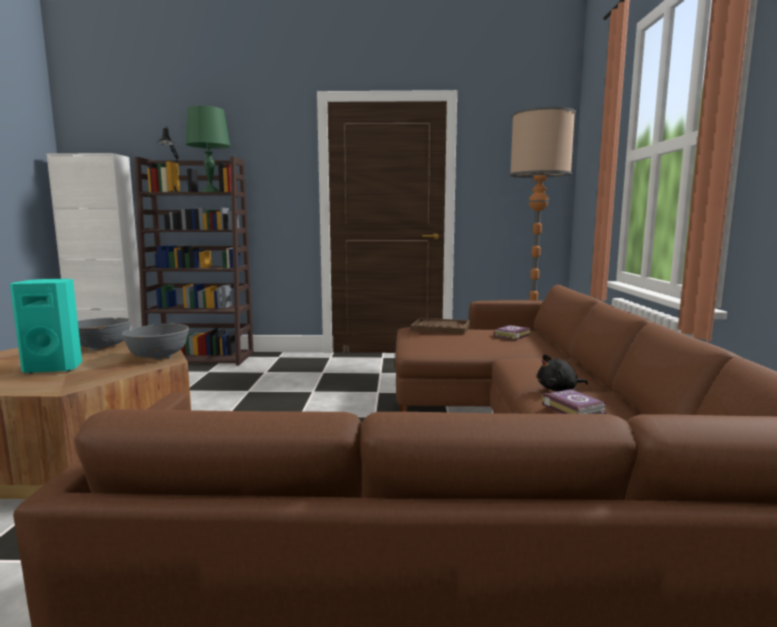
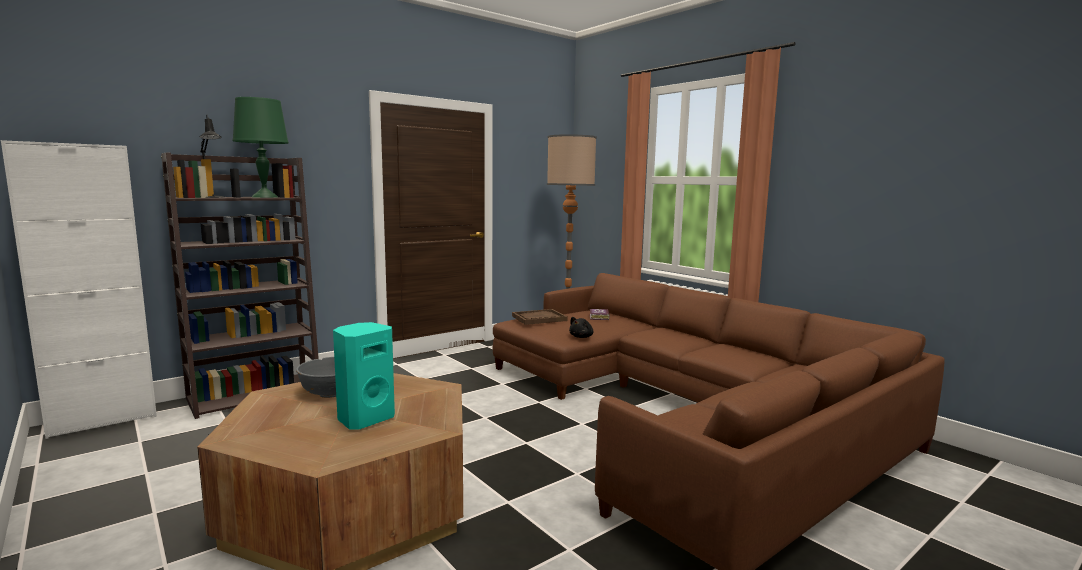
camera: 40 degrees left, 0 degrees up
grey bowl [122,324,189,360] -> none
black plush toy [537,354,588,391] -> black plush toy moved to [569,317,594,338]
book [542,389,607,414] -> none

